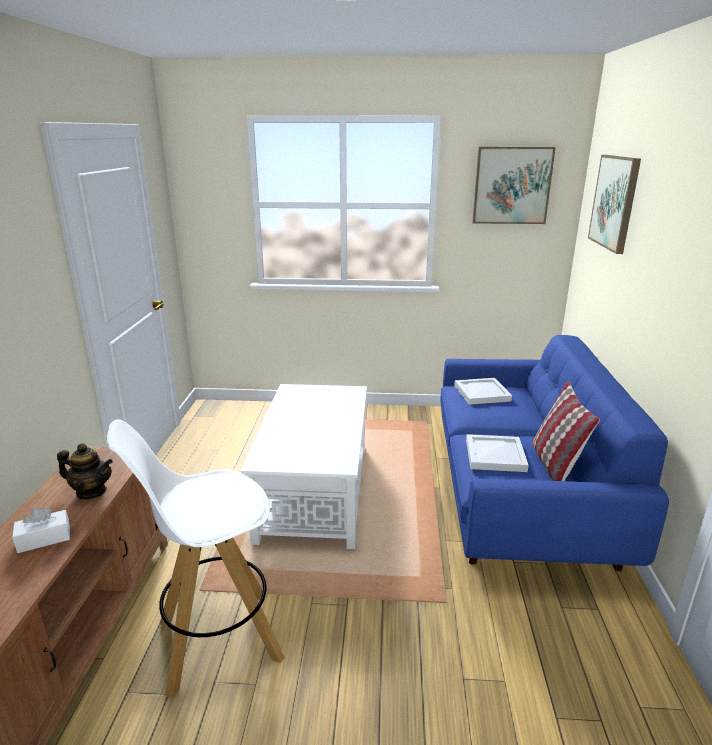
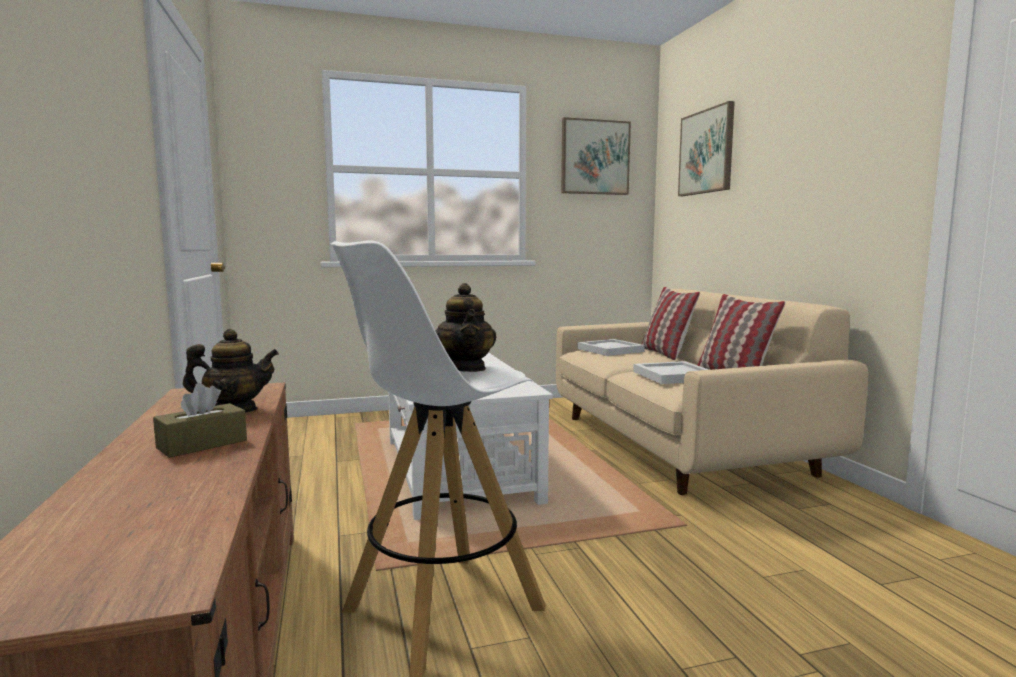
camera: 20 degrees left, 15 degrees down
white tissue box [12,507,70,553] -> brown tissue box [153,383,247,458]
blue sofa [440,335,669,571] -> beige sofa [556,289,868,495]
none -> teapot [435,283,496,372]
none -> pillow [642,287,700,360]

